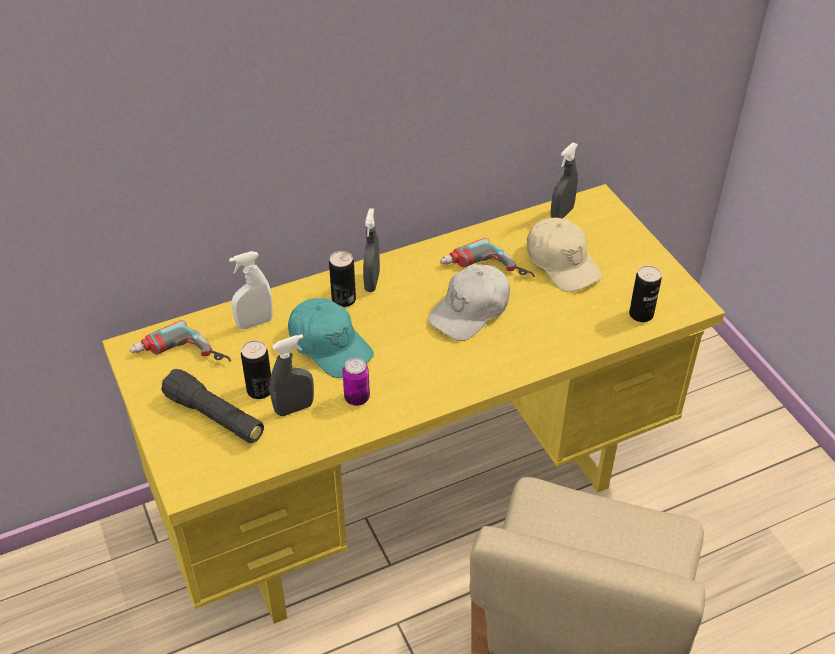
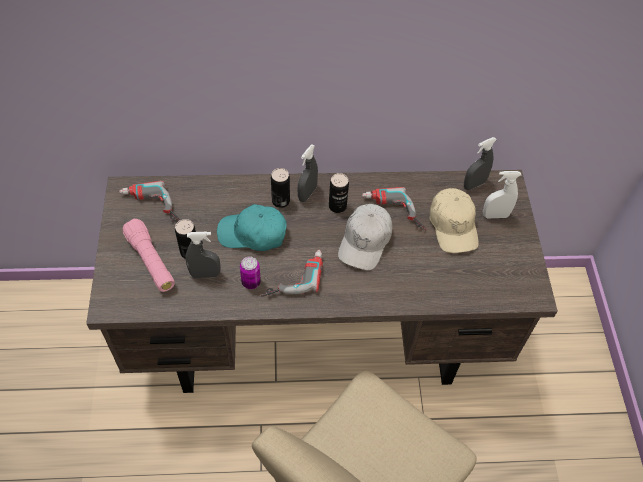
camera: 20 degrees right, 10 degrees up
yellow desk [102,184,725,624] -> brown desk [86,170,558,393]
black flashlight [161,369,264,443] -> pink flashlight [123,219,175,292]
white spray bottle [229,251,273,329] -> white spray bottle moved to [483,171,521,218]
turquoise cap [288,298,374,378] -> turquoise cap turned 120 degrees clockwise [217,204,287,251]
white cap [428,264,510,341] -> white cap turned 45 degrees counterclockwise [338,204,393,270]
can [629,265,662,322] -> can moved to [329,173,349,213]
none -> power drill [260,250,323,297]

